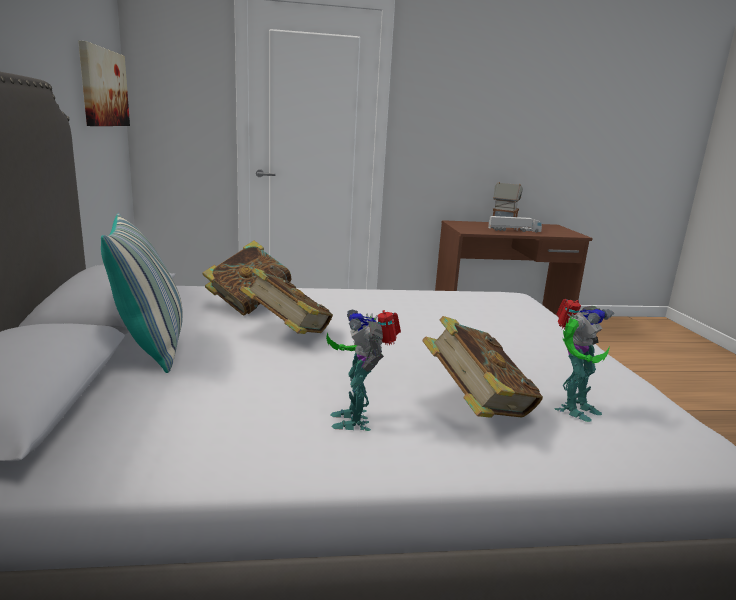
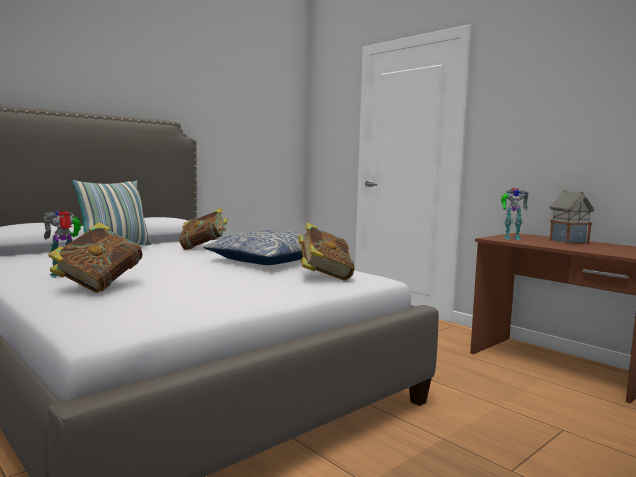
camera: 55 degrees right, 10 degrees down
picture [78,41,130,126] -> none
book [240,268,333,334] -> book moved to [298,222,354,281]
toy truck [488,216,542,233] -> none
toy robot [554,299,614,422] -> toy robot moved to [501,188,529,240]
none -> pillow [203,230,305,265]

